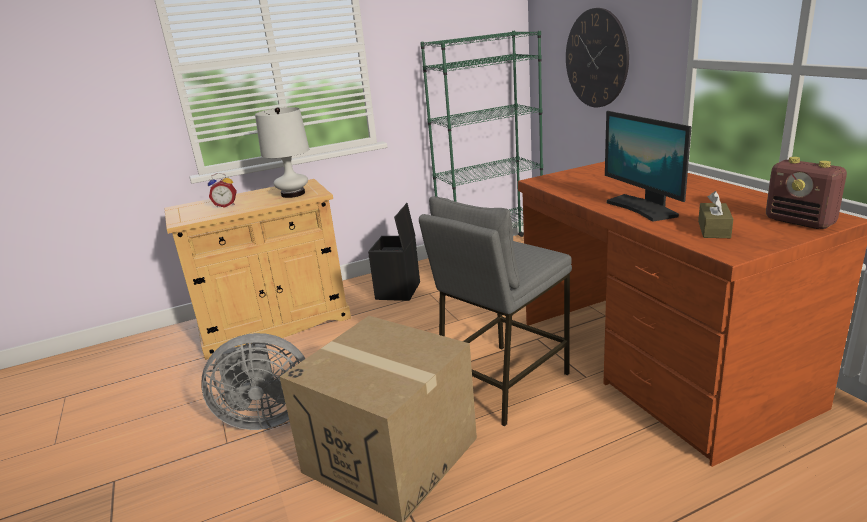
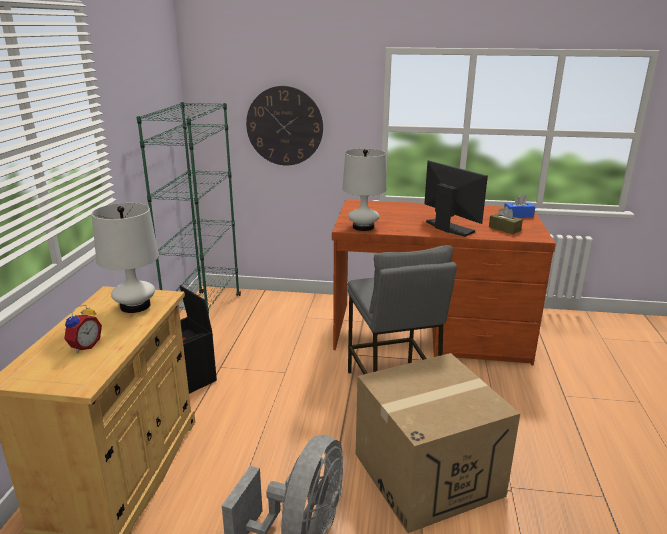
camera: 60 degrees left, 0 degrees up
monitor [605,111,691,222] -> monitor turned 135 degrees counterclockwise [424,160,488,237]
radio [766,157,847,229] -> blue tissue box [504,194,535,218]
none -> white table lamp [343,149,386,231]

